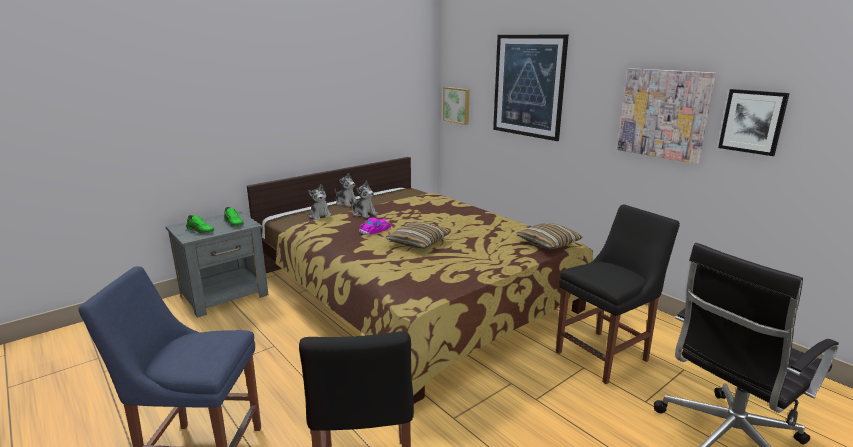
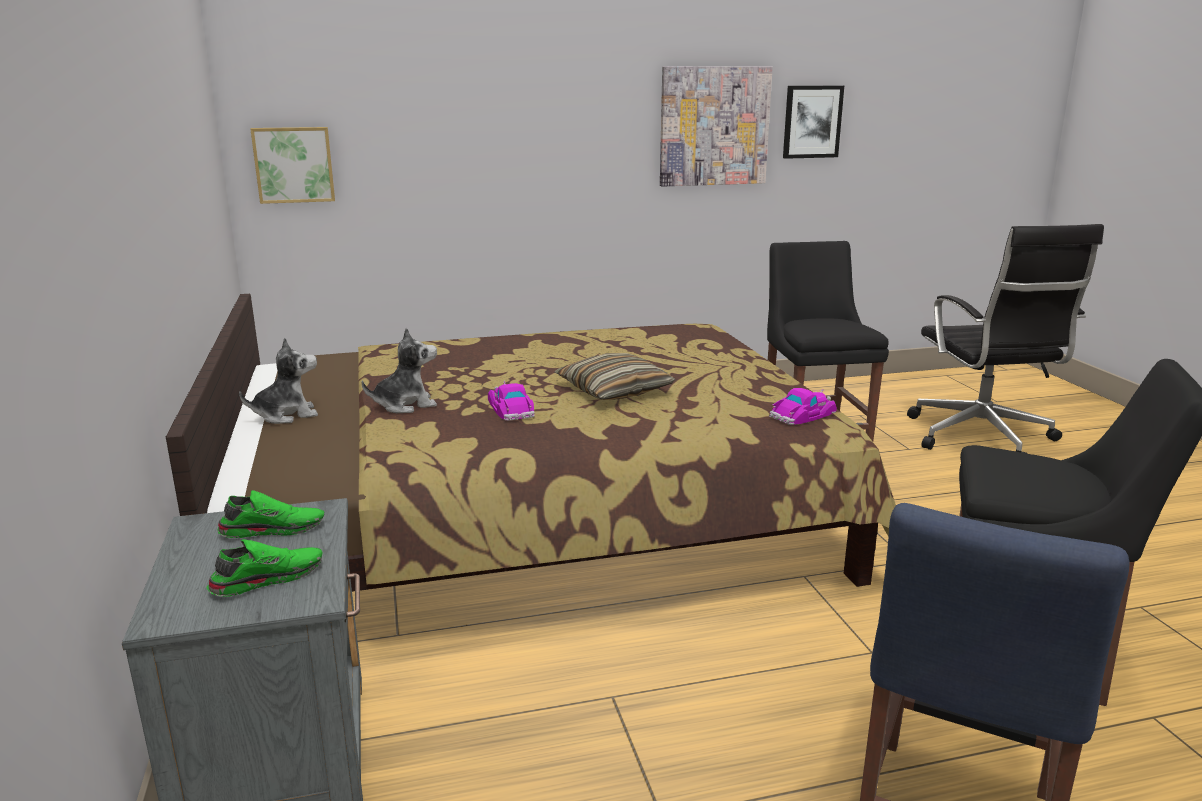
camera: 65 degrees left, 0 degrees up
plush toy [308,184,331,220] -> none
picture [493,35,569,141] -> none
pillow [516,223,583,249] -> none
none -> toy car [769,388,837,425]

